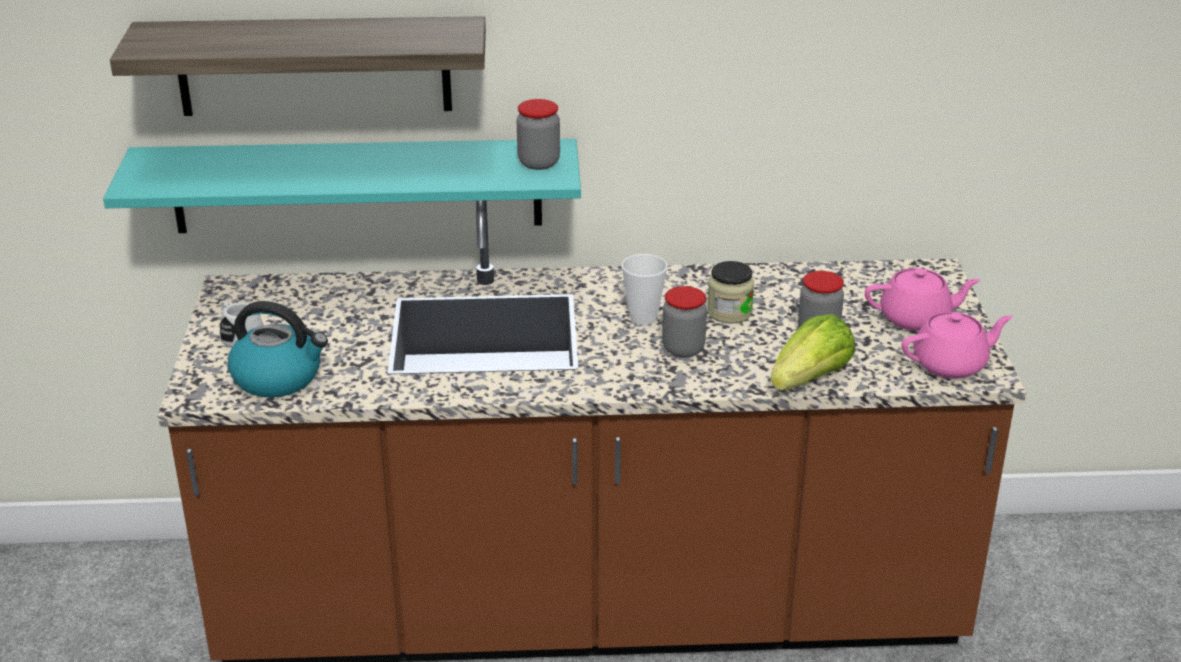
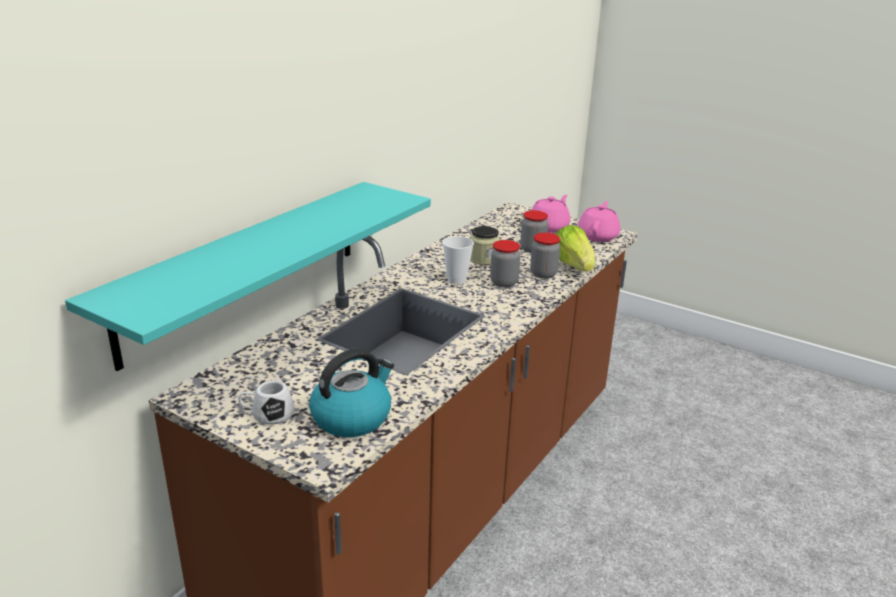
camera: 55 degrees left, 5 degrees down
shelf [110,16,486,116] -> none
jar [517,99,560,170] -> jar moved to [530,233,561,279]

